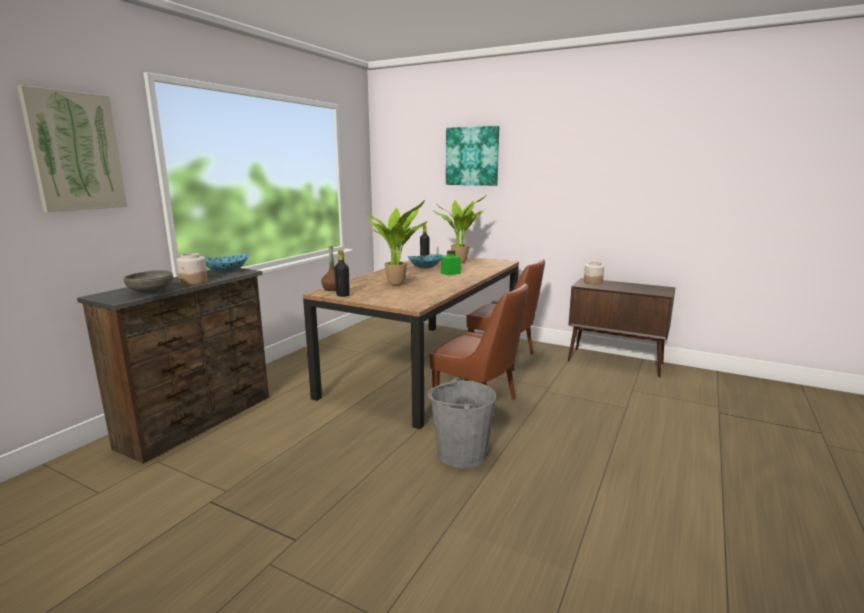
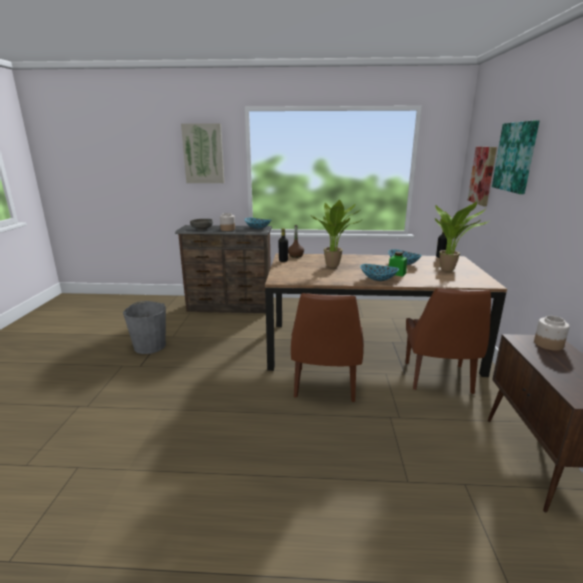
camera: 65 degrees right, 5 degrees up
grey bucket [428,378,496,468] -> grey bucket moved to [123,301,166,354]
none -> bowl [360,264,399,281]
none -> picture [468,147,497,207]

